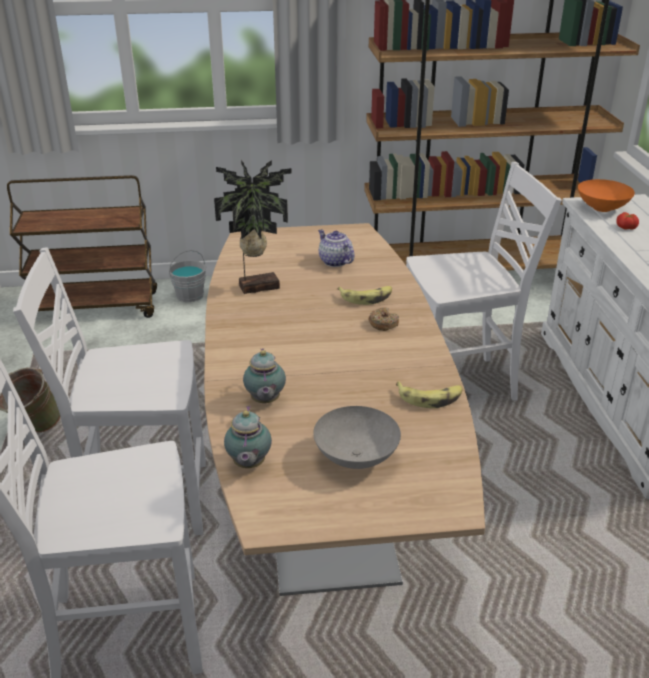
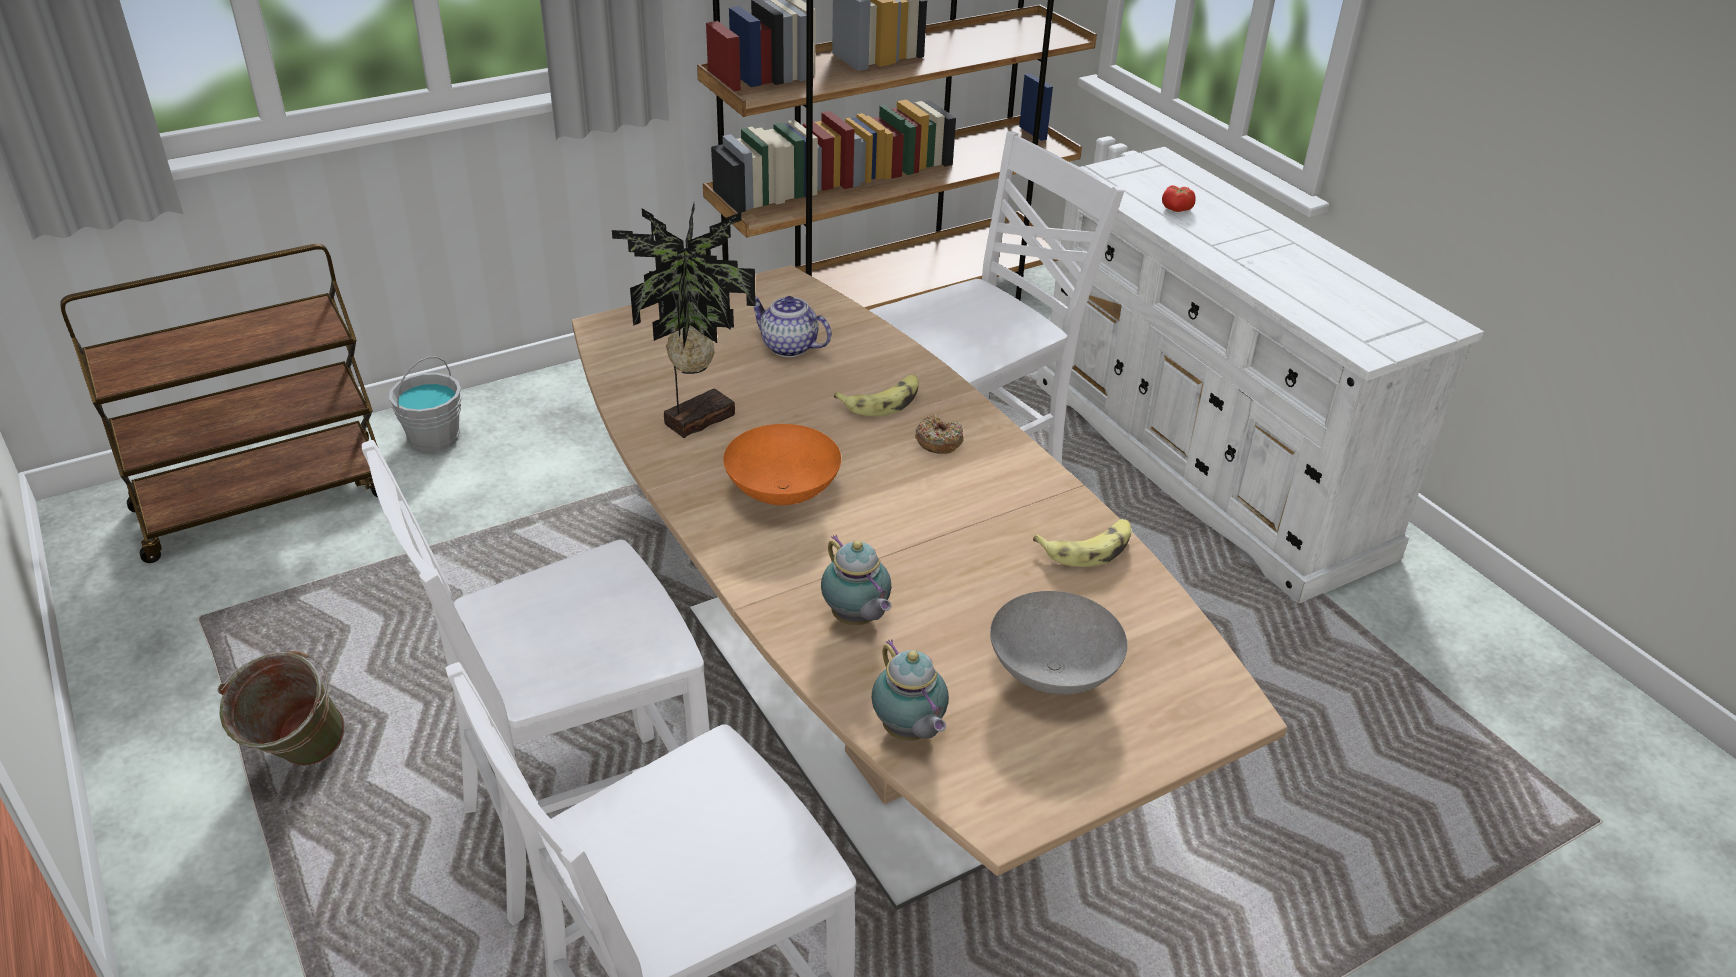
camera: 25 degrees left, 5 degrees up
orange bowl [578,179,635,212] -> orange bowl moved to [723,424,841,505]

